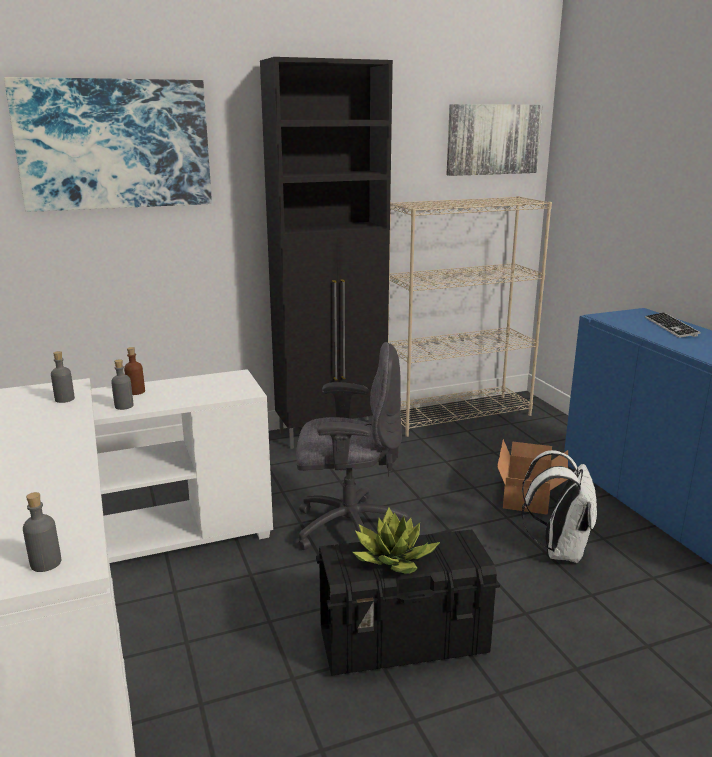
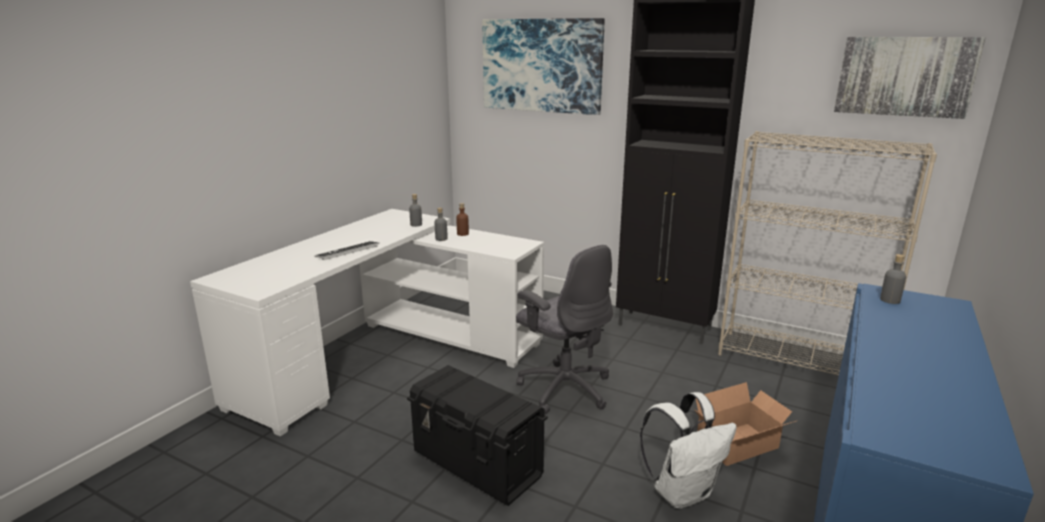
camera: 50 degrees right, 0 degrees up
grey bottle [23,492,61,572] -> grey bottle moved to [880,254,906,304]
potted plant [352,508,440,574] -> none
keyboard [645,312,700,338] -> keyboard moved to [315,241,379,260]

